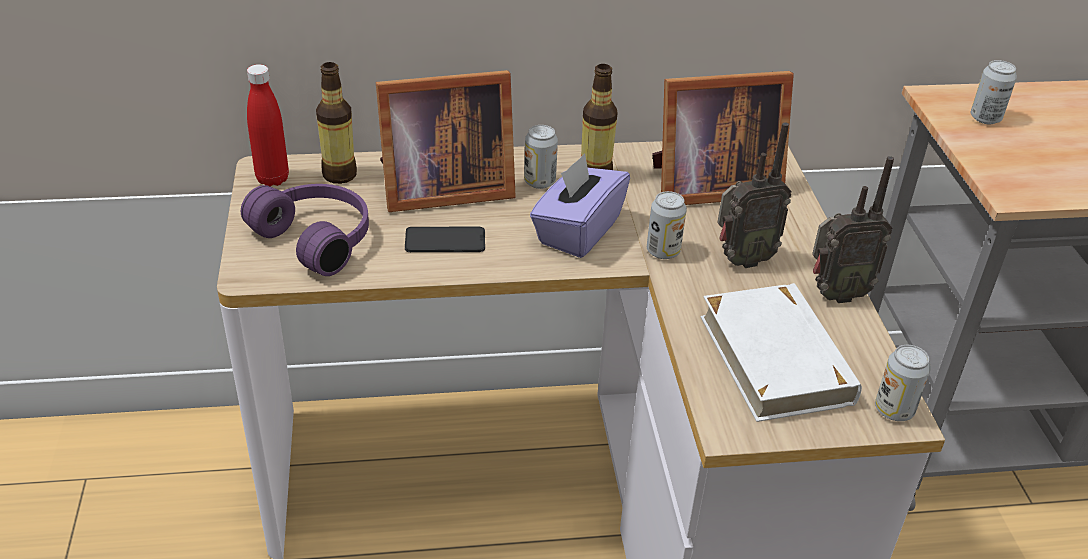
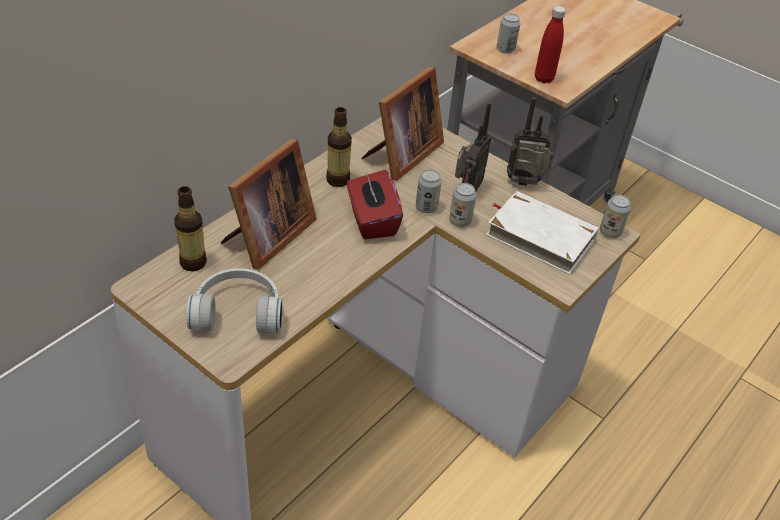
camera: 45 degrees left, 5 degrees up
purple headphones [241,184,369,276] -> white headphones [187,268,282,334]
red bottle [247,64,289,186] -> red bottle moved to [535,6,566,83]
phone [405,227,485,252] -> none
can [524,125,558,189] -> can moved to [449,183,476,227]
purple tissue box [530,153,630,258] -> red tissue box [347,170,403,239]
radio [812,156,894,303] -> radio turned 120 degrees counterclockwise [507,97,553,186]

